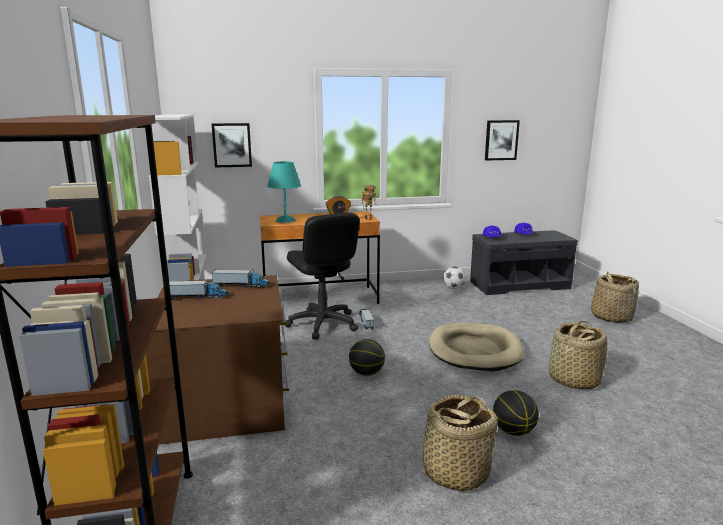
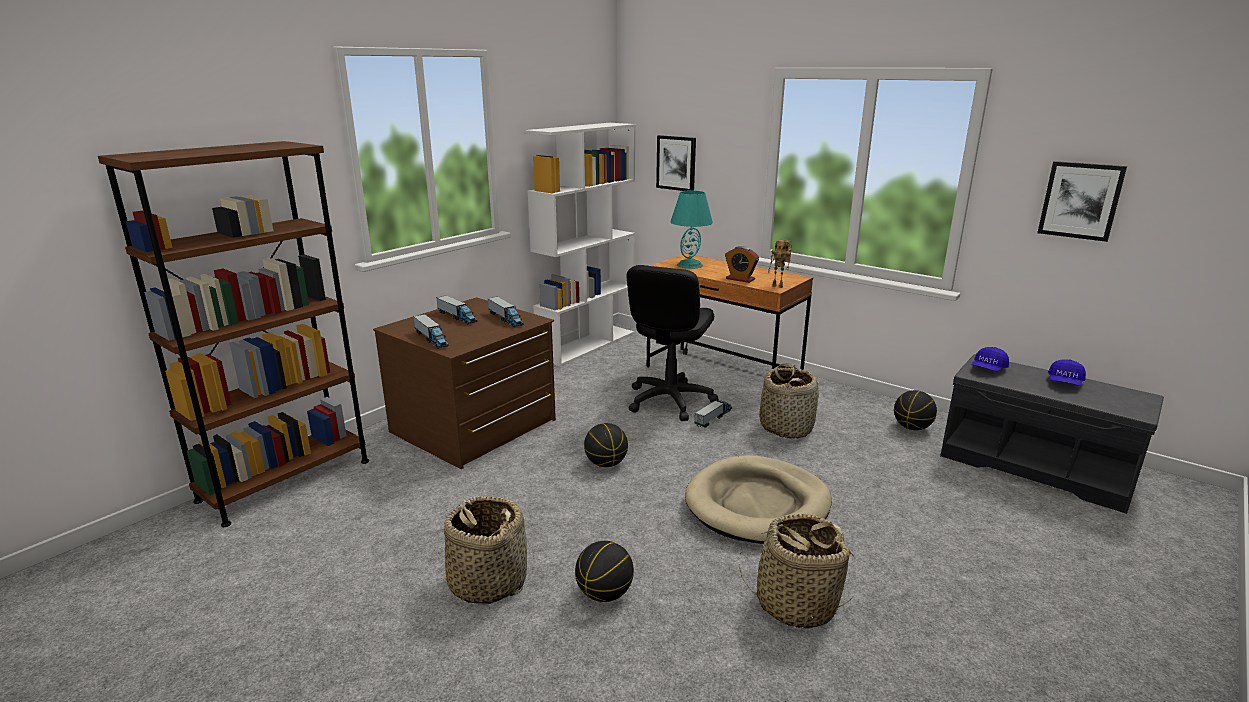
camera: 50 degrees right, 5 degrees up
football [443,266,466,289] -> basketball [894,390,937,430]
basket [591,272,639,323] -> basket moved to [759,363,819,439]
none -> toy truck [413,314,449,349]

